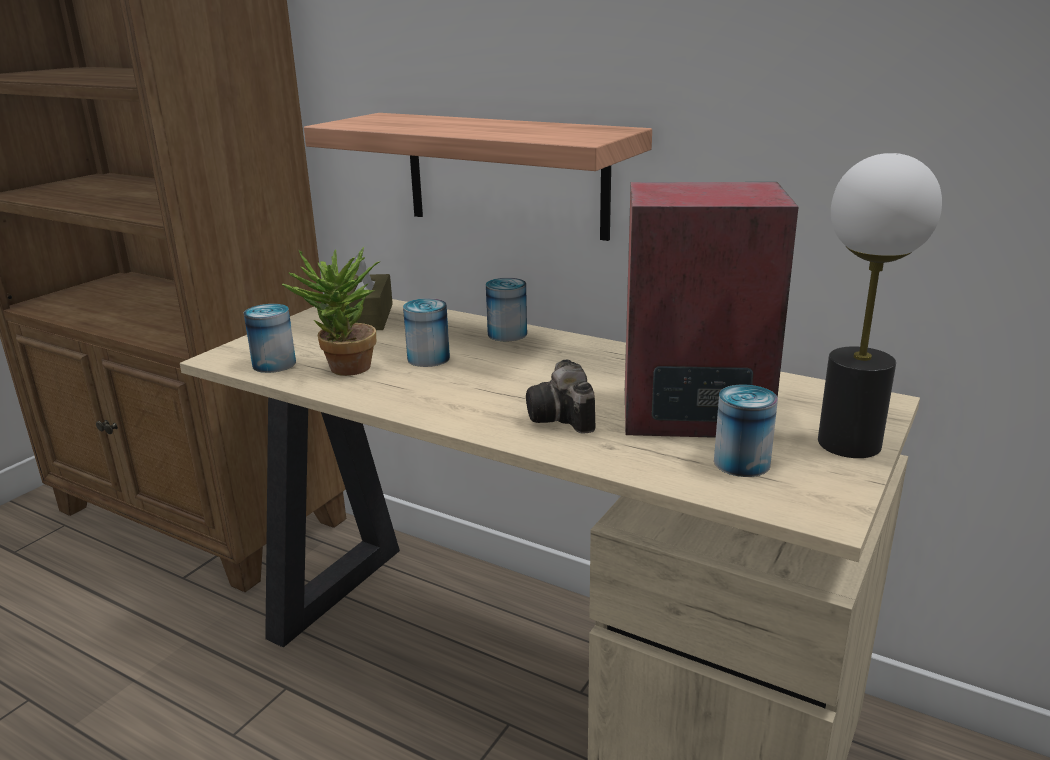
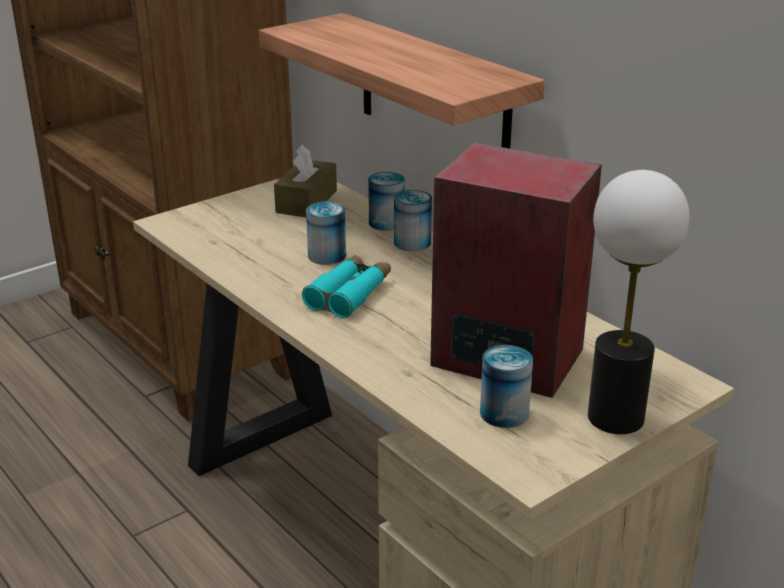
camera: 20 degrees right, 5 degrees up
can [244,304,296,373] -> can moved to [368,172,405,231]
potted plant [282,247,381,376] -> none
camera [526,360,596,434] -> none
none -> turquoise binoculars [302,255,391,318]

